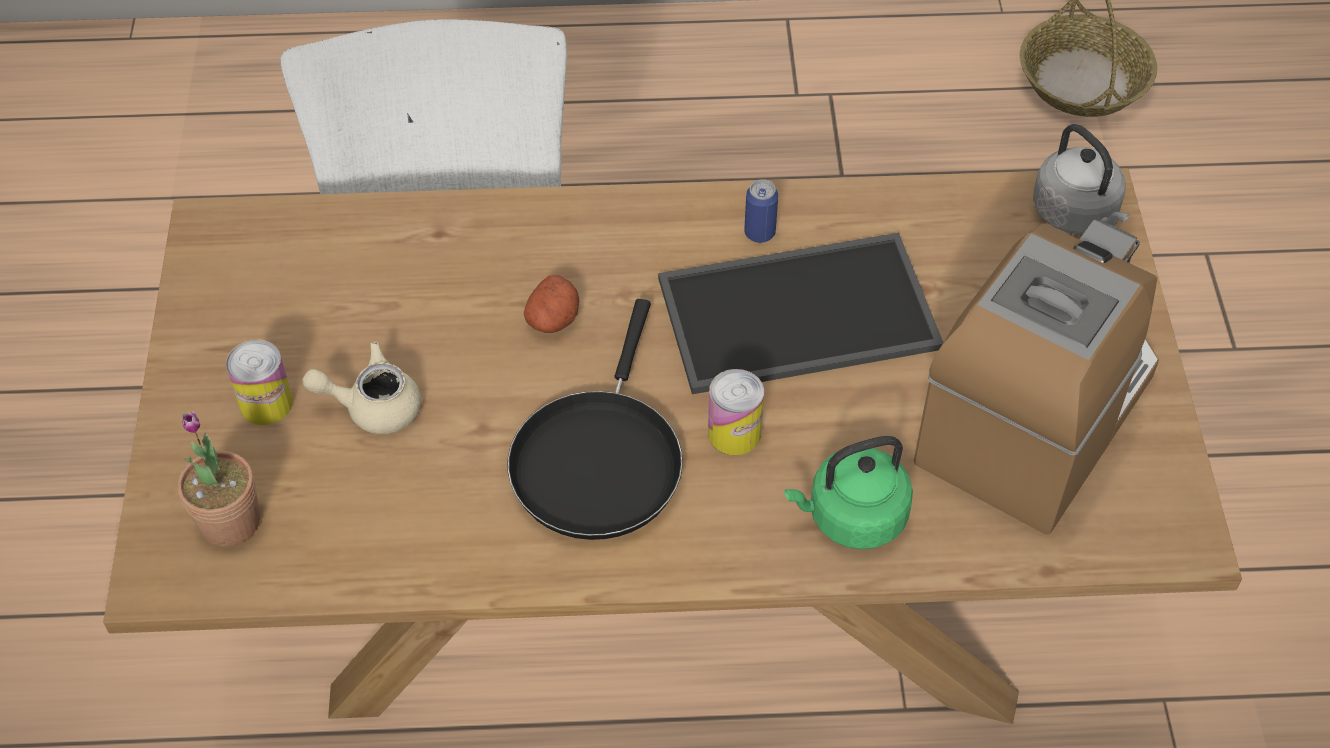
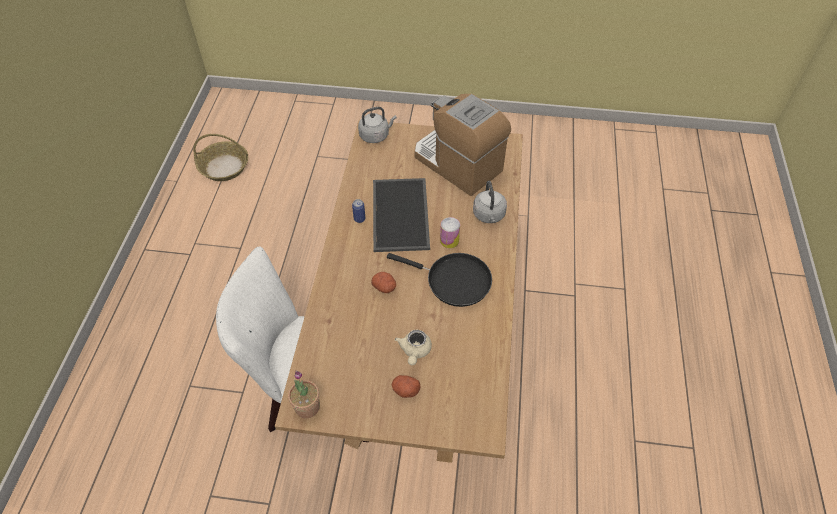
camera: 80 degrees left, 0 degrees up
potted plant [177,411,260,547] -> potted plant moved to [288,371,320,418]
can [226,339,293,425] -> potato [391,375,421,398]
green kettle [784,436,913,550] -> grey kettle [473,181,507,223]

